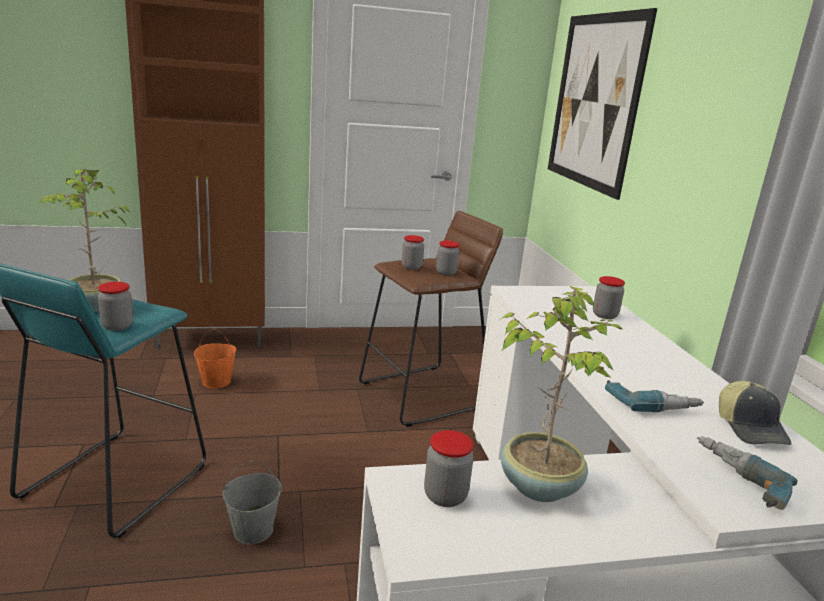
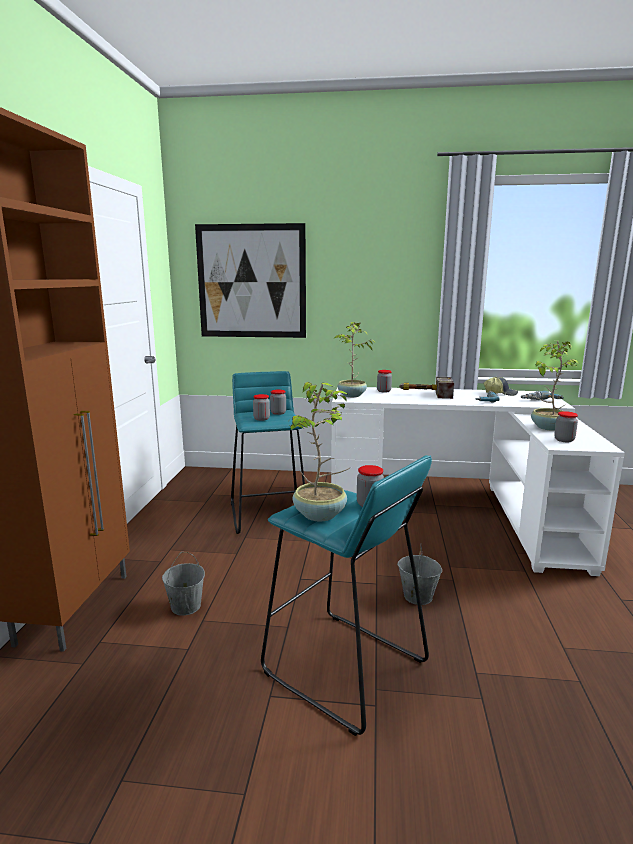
camera: 70 degrees left, 5 degrees down
orange bucket [194,329,236,388] -> grey bucket [162,552,205,616]
brown stool [359,211,503,427] -> turquoise stool [231,371,305,534]
none -> potted plant [334,322,376,397]
none -> hammer [399,377,454,399]

